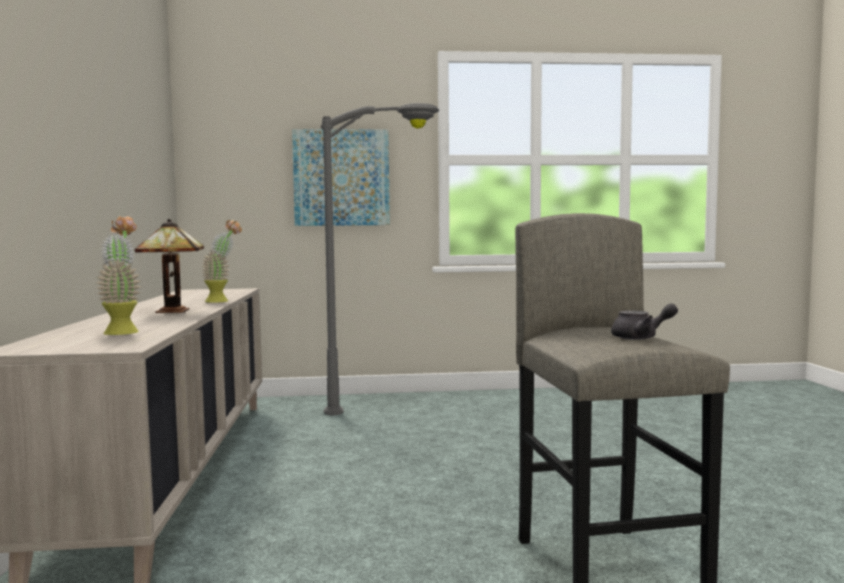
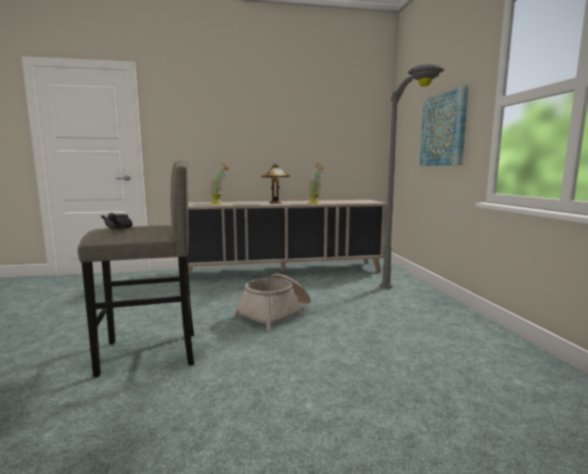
camera: 85 degrees right, 5 degrees up
none -> basket [233,274,311,331]

